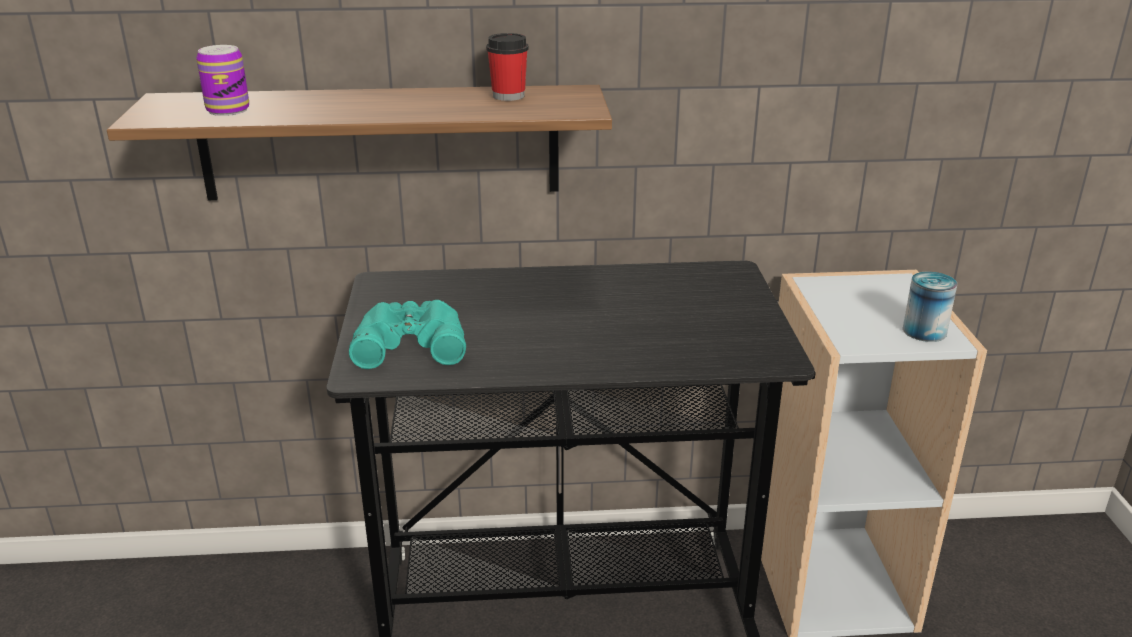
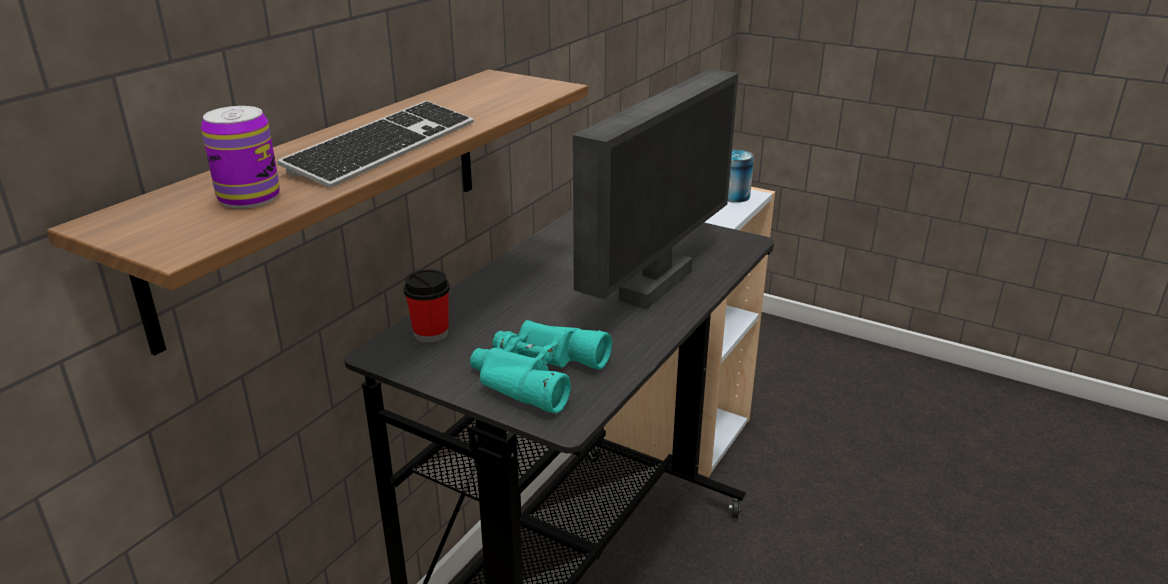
camera: 55 degrees left, 0 degrees up
cup [486,33,529,101] -> cup moved to [404,269,450,342]
none -> keyboard [277,101,474,188]
none -> monitor [573,69,738,309]

